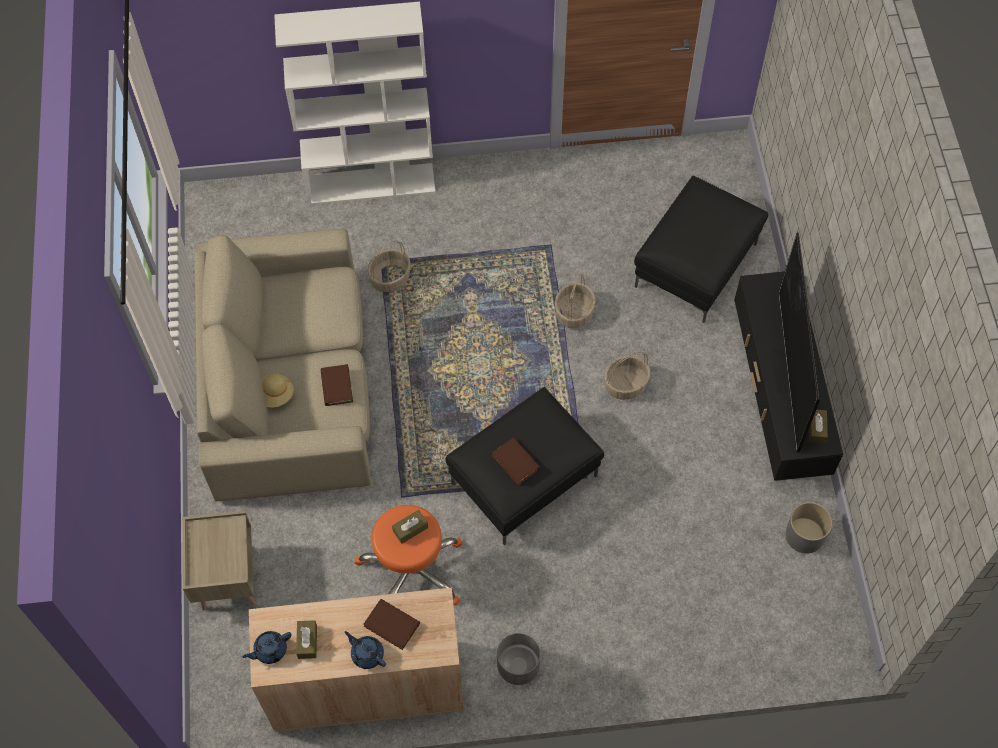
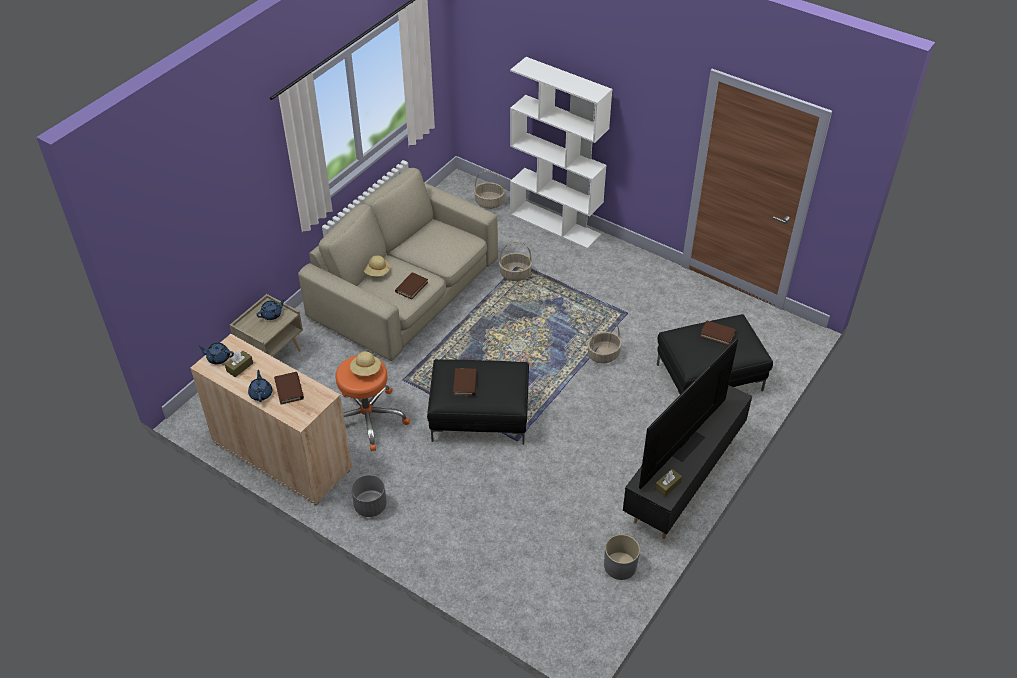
camera: 40 degrees right, 15 degrees down
brown tissue box [392,510,428,544] -> beige hat [350,352,381,376]
basket [604,352,650,400] -> basket moved to [474,170,505,209]
none -> blue teapot [256,298,285,320]
none -> brown book [700,321,736,346]

